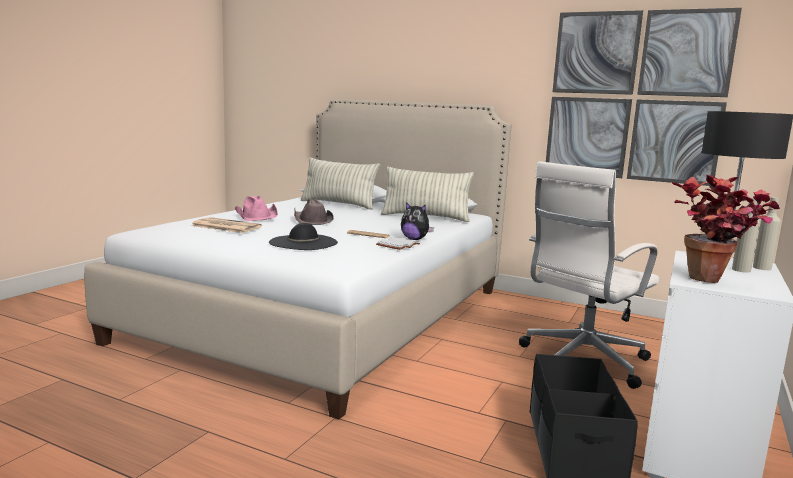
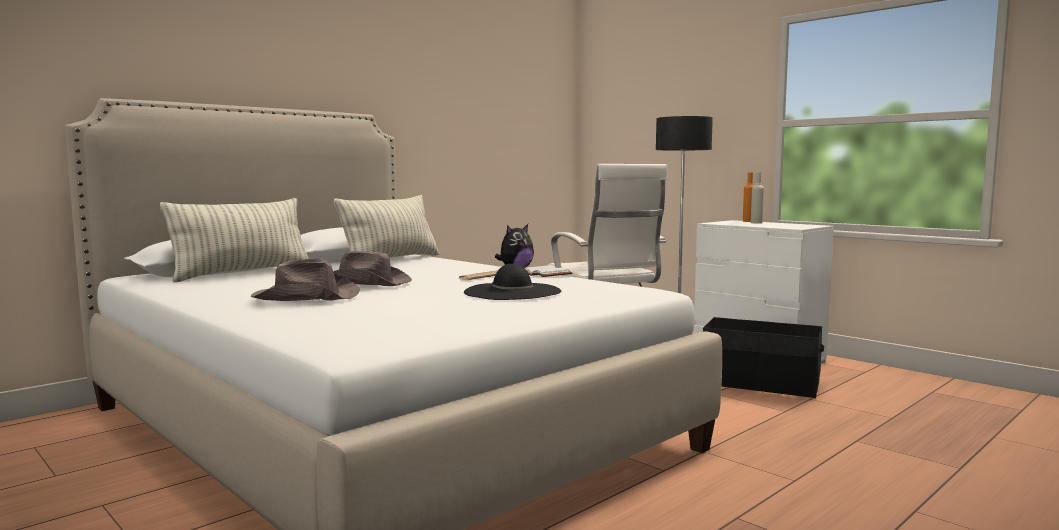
camera: 70 degrees left, 5 degrees down
newspaper [191,217,262,233] -> none
pink hat [235,196,278,221] -> brown hat [251,259,360,301]
picture [546,8,742,186] -> none
potted plant [671,174,780,283] -> none
beige bottle [753,197,781,270] -> orange bottle [743,172,754,222]

